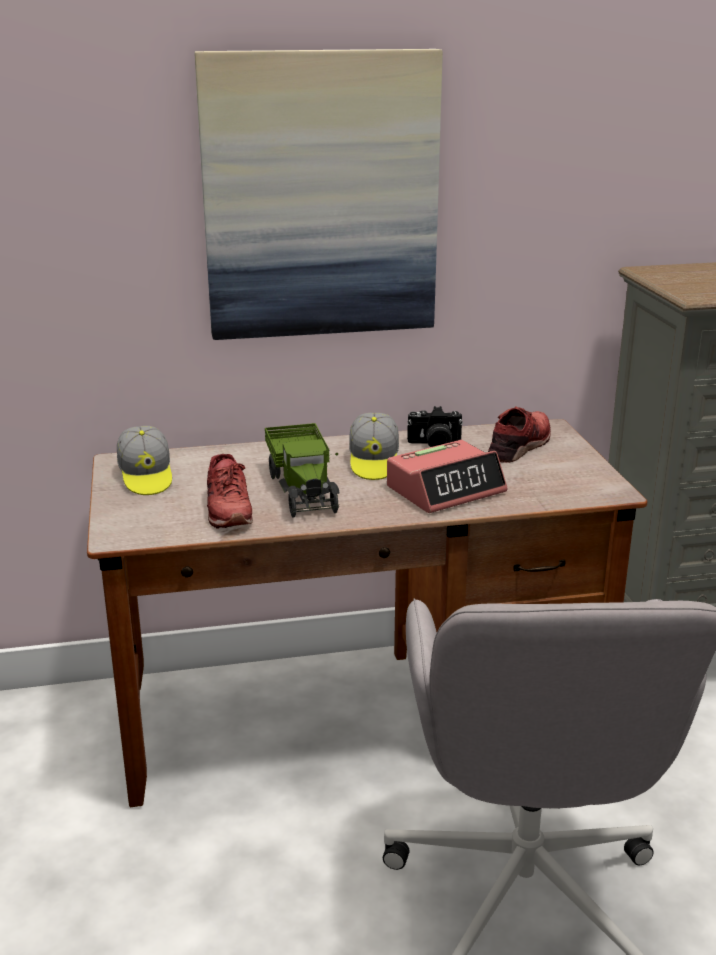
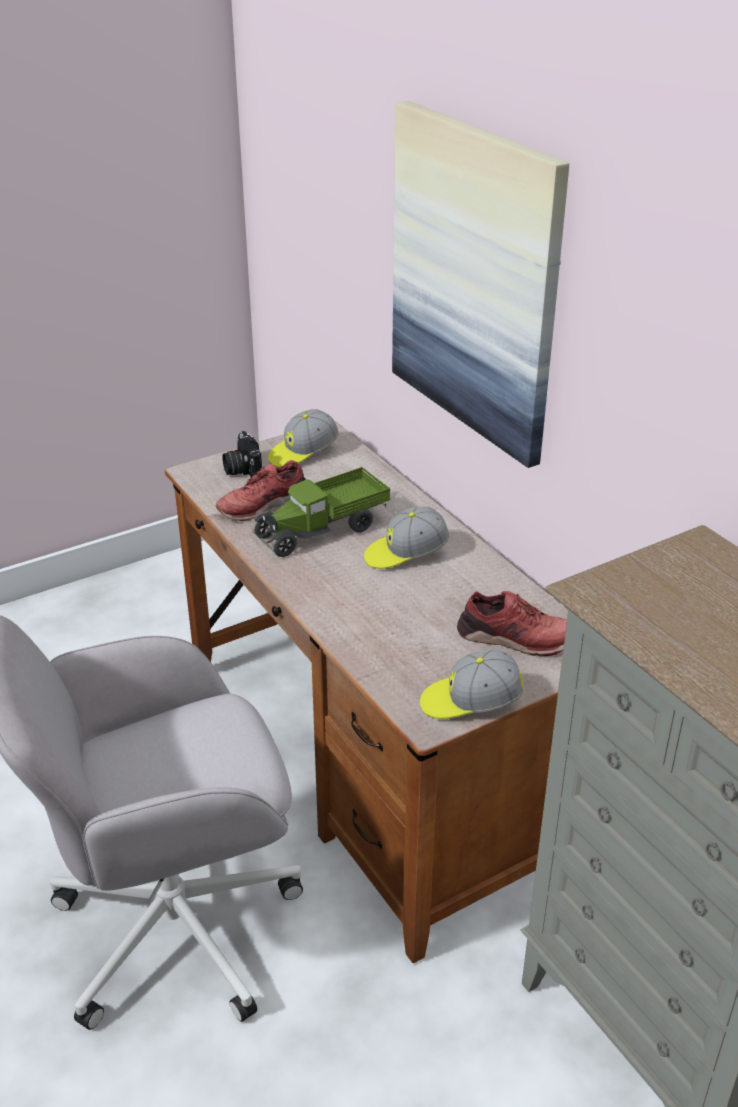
camera: 70 degrees right, 10 degrees up
alarm clock [387,440,507,513] -> none
camera [407,406,463,447] -> camera moved to [223,431,262,478]
none -> cap [420,650,523,719]

